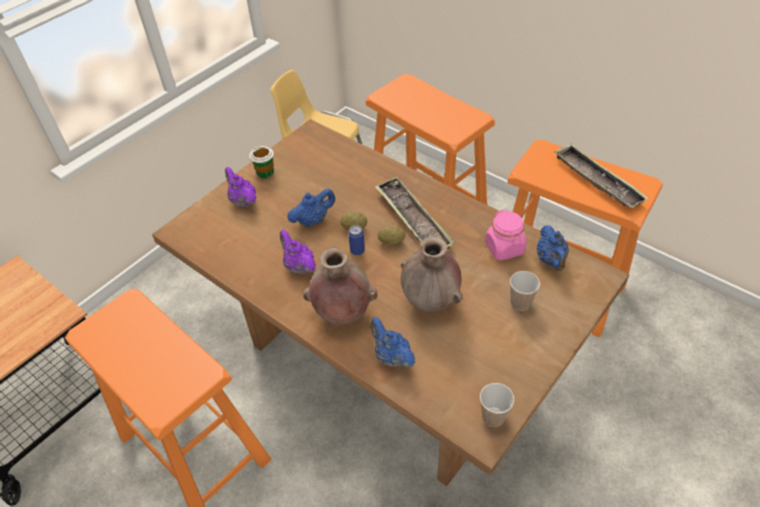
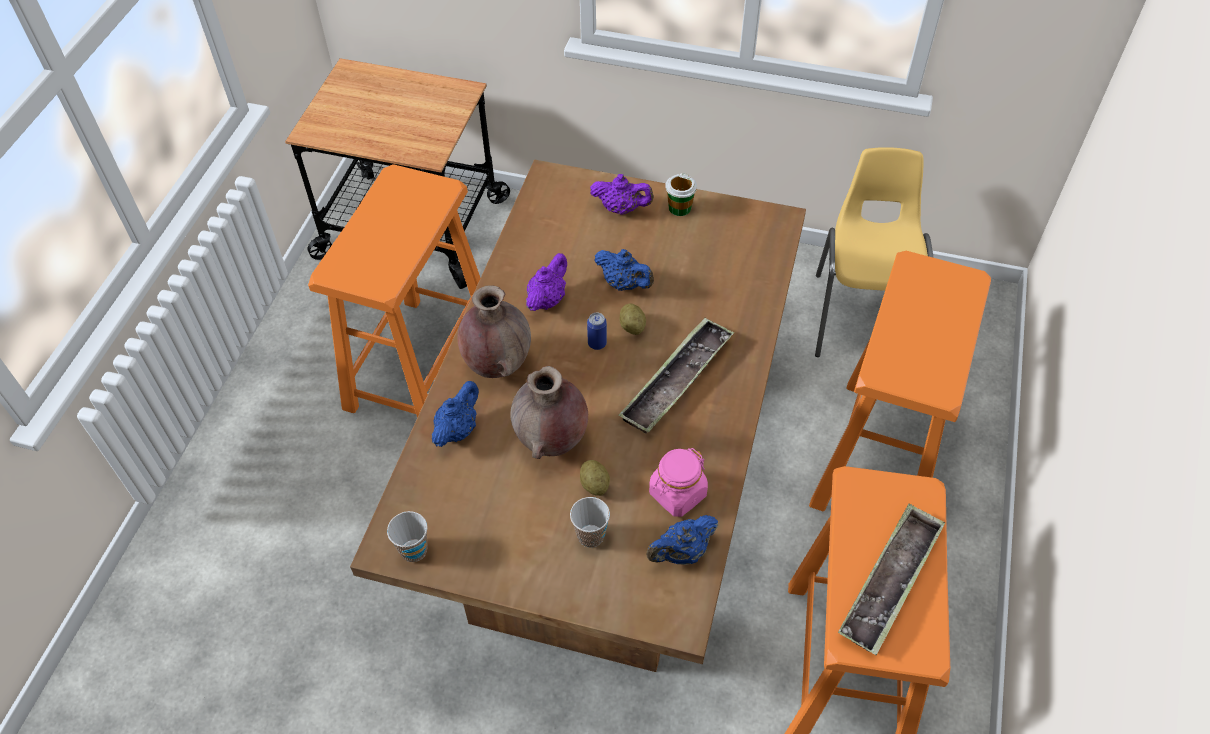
camera: 65 degrees right, 5 degrees up
purple teapot [225,167,256,207] -> purple teapot turned 75 degrees clockwise [590,174,654,215]
potato [378,225,406,245] -> potato moved to [580,460,610,496]

